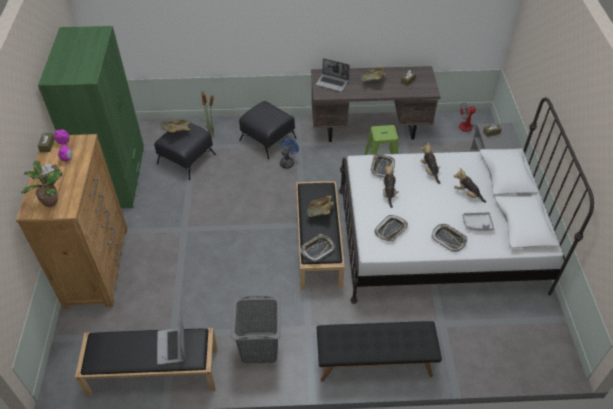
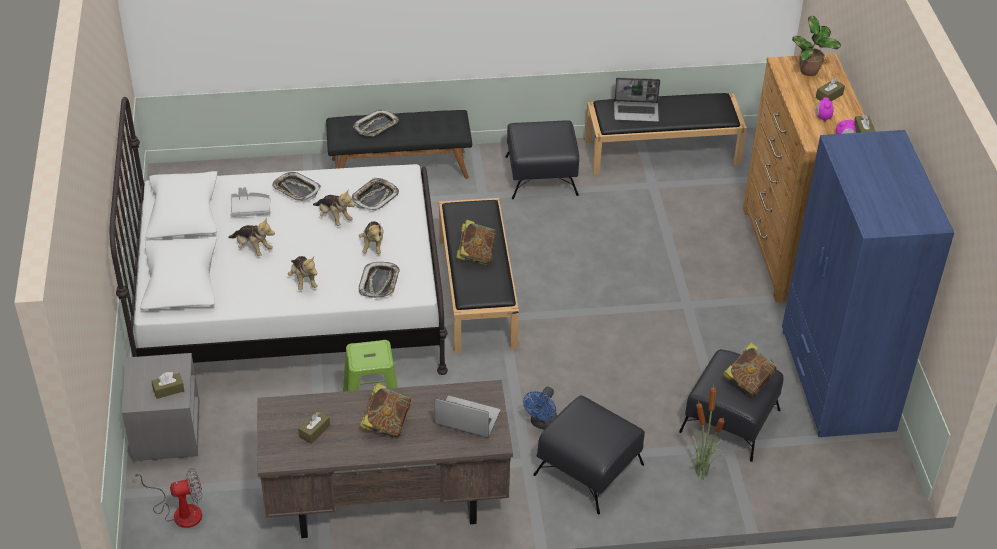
camera: 175 degrees right, 5 degrees down
green wardrobe [38,26,144,208] -> blue wardrobe [782,130,954,437]
laptop [157,316,185,365] -> laptop turned 105 degrees clockwise [614,78,660,122]
grey laundry basket [231,295,281,363] -> black ottoman [505,120,579,199]
tray [301,234,335,262] -> tray moved to [353,110,399,136]
none -> plush toy [313,190,355,226]

